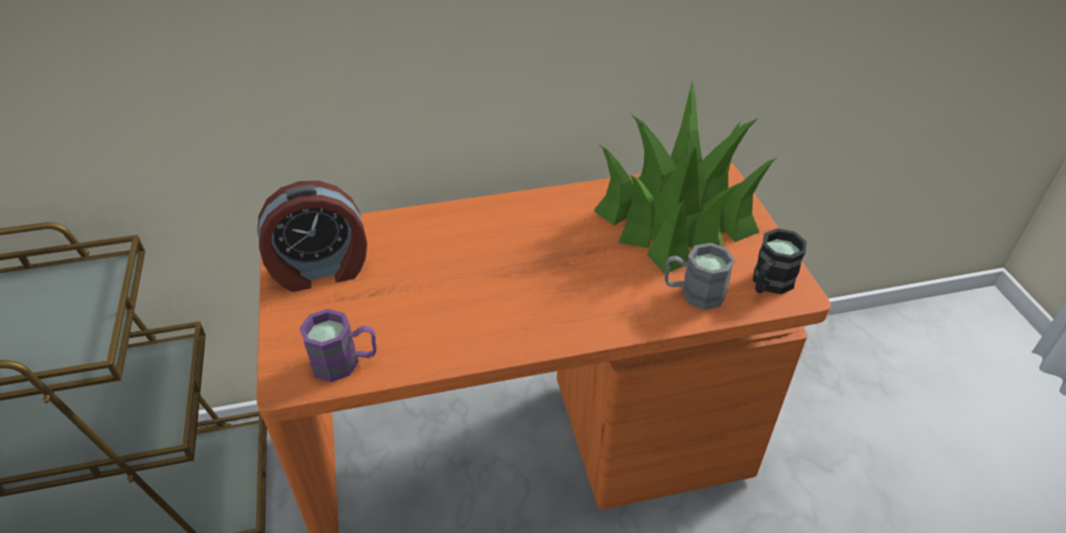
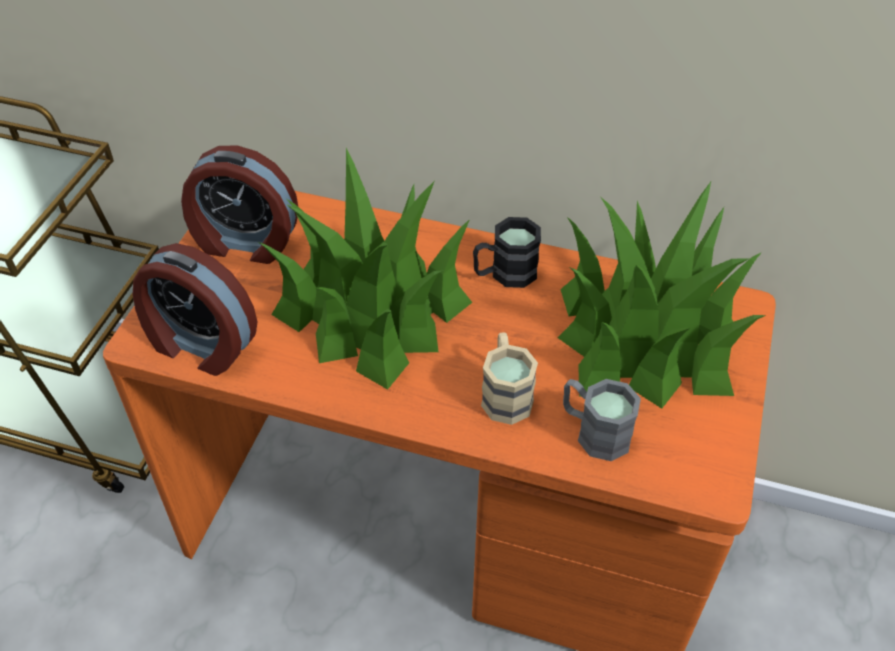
camera: 30 degrees right, 5 degrees up
purple mug [299,309,377,382] -> alarm clock [133,243,257,376]
black mug [753,228,807,294] -> black mug moved to [473,217,541,288]
none -> potted plant [258,148,472,390]
none -> beige mug [481,332,538,425]

